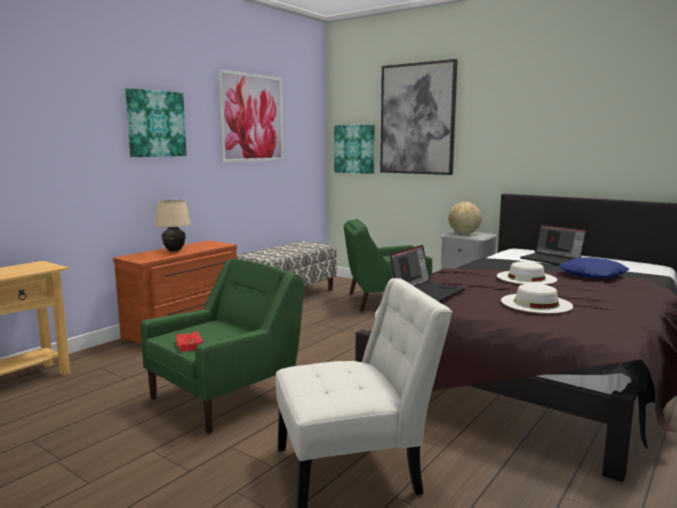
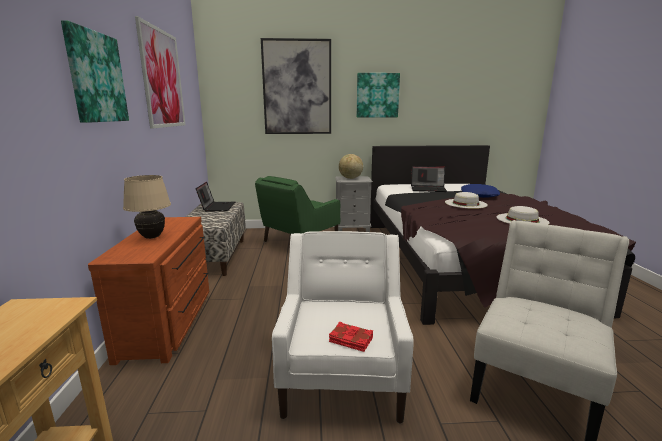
camera: 40 degrees left, 5 degrees up
green armchair [141,259,304,434] -> white armchair [272,231,414,424]
picture [334,125,375,174] -> picture moved to [357,73,400,117]
laptop [390,245,465,302] -> laptop moved to [196,182,235,211]

